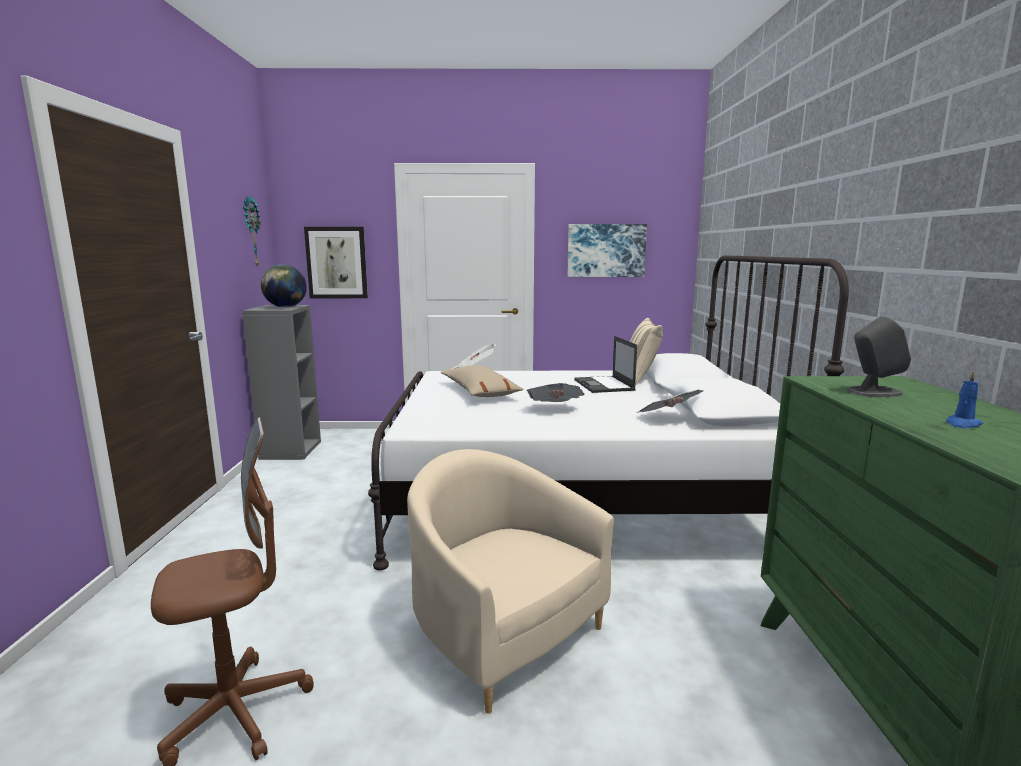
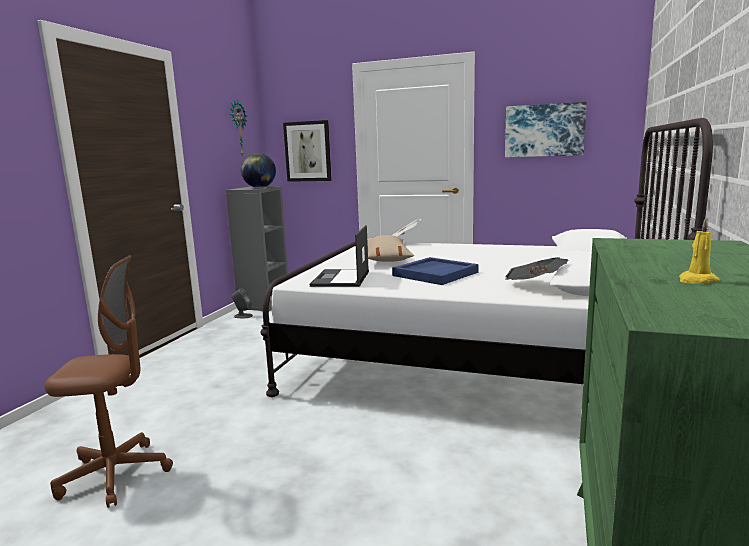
camera: 20 degrees right, 0 degrees up
beige armchair [407,449,614,714] -> none
newspaper [527,383,584,402] -> blue tray [392,257,478,285]
laptop [574,336,637,393] -> laptop moved to [310,225,369,287]
beige pillow [630,318,663,386] -> none
grey speaker [846,316,911,397] -> grey speaker moved to [231,288,253,318]
blue candle [946,370,983,428] -> yellow candle [679,219,720,284]

